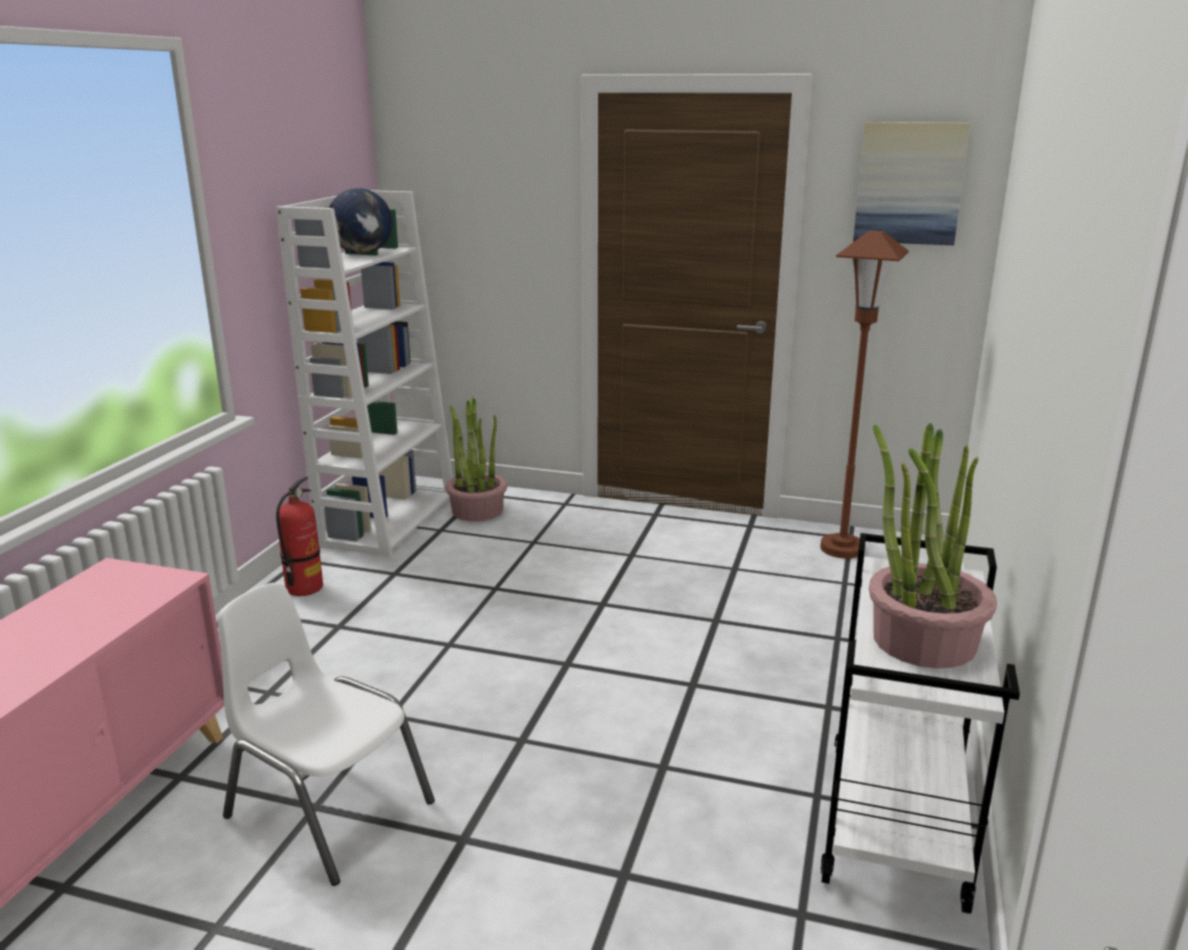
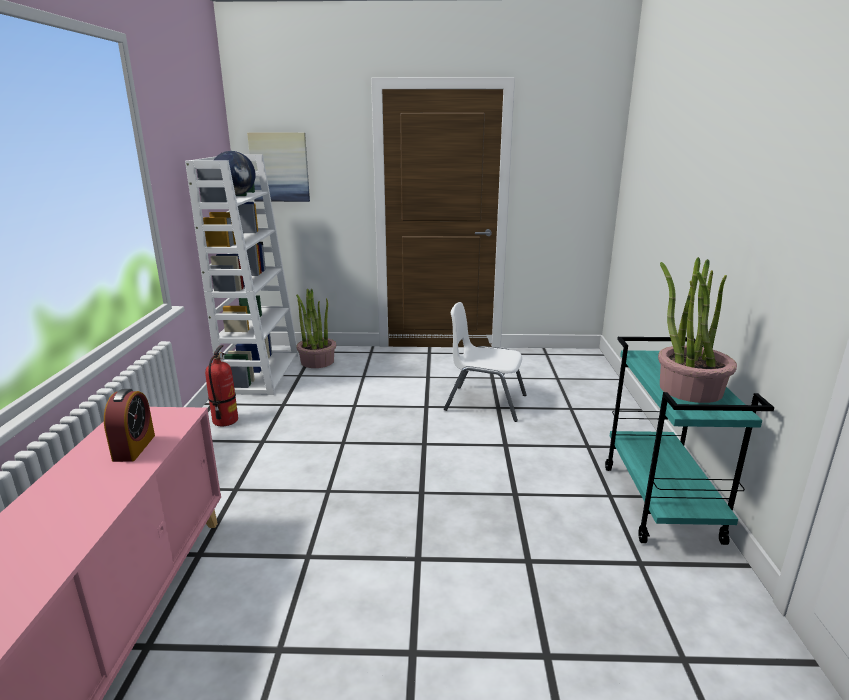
camera: 15 degrees left, 0 degrees up
white chair [217,582,435,886] -> white chair moved to [444,302,527,422]
brown floor lamp [820,230,908,559] -> none
white cart [821,533,1020,914] -> turquoise cart [605,337,774,545]
picture [853,122,970,245] -> picture moved to [247,133,310,202]
none -> alarm clock [104,389,155,462]

